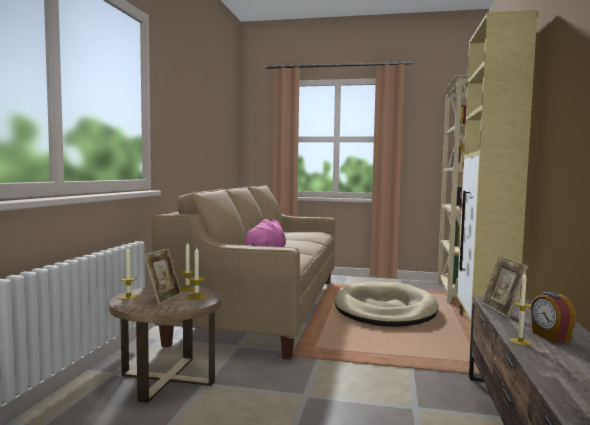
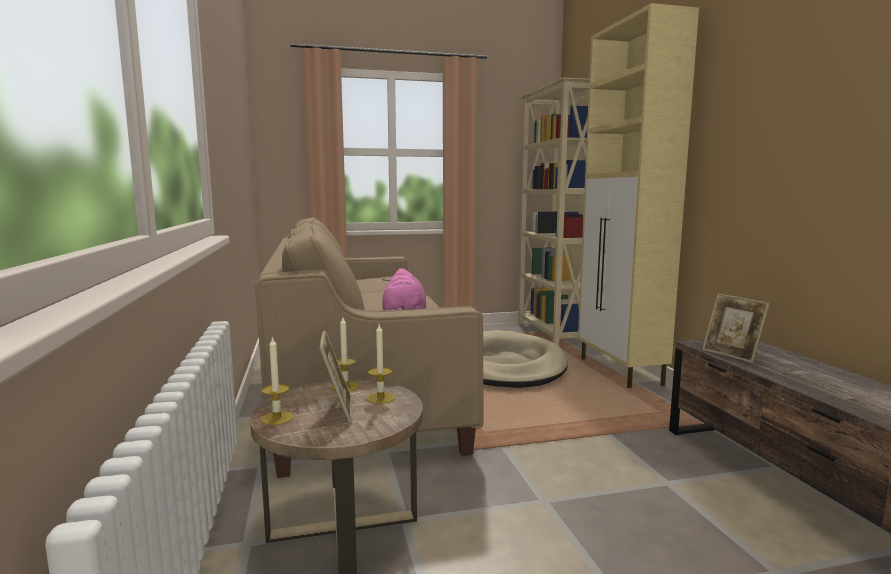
camera: 25 degrees left, 5 degrees up
candle [510,272,532,346] -> none
alarm clock [530,292,576,343] -> none

